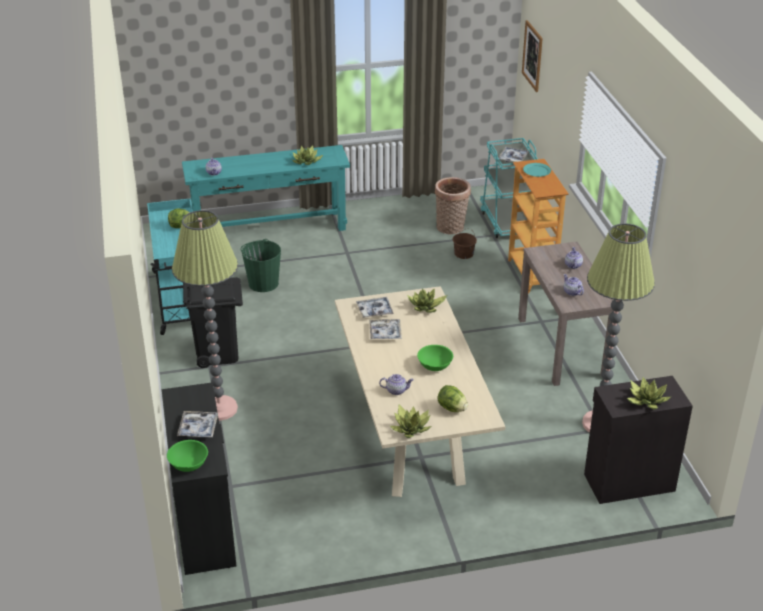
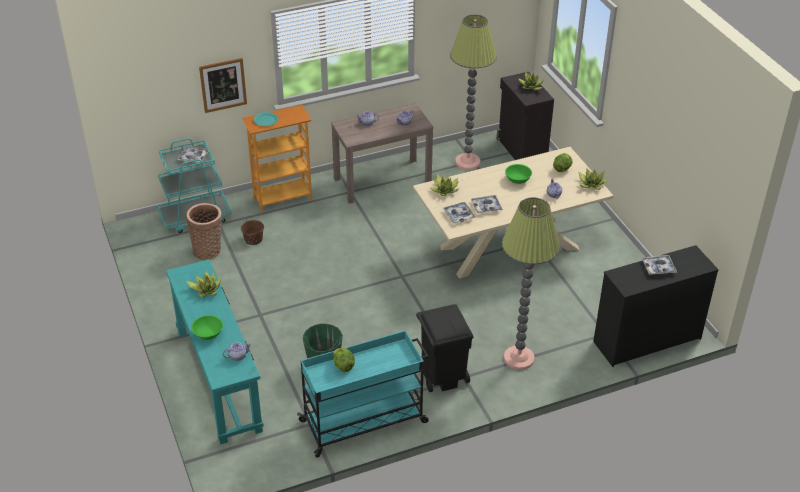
camera: 100 degrees left, 5 degrees up
green bowl [167,440,208,472] -> green bowl moved to [191,315,223,340]
picture [522,20,543,92] -> picture moved to [199,58,247,113]

